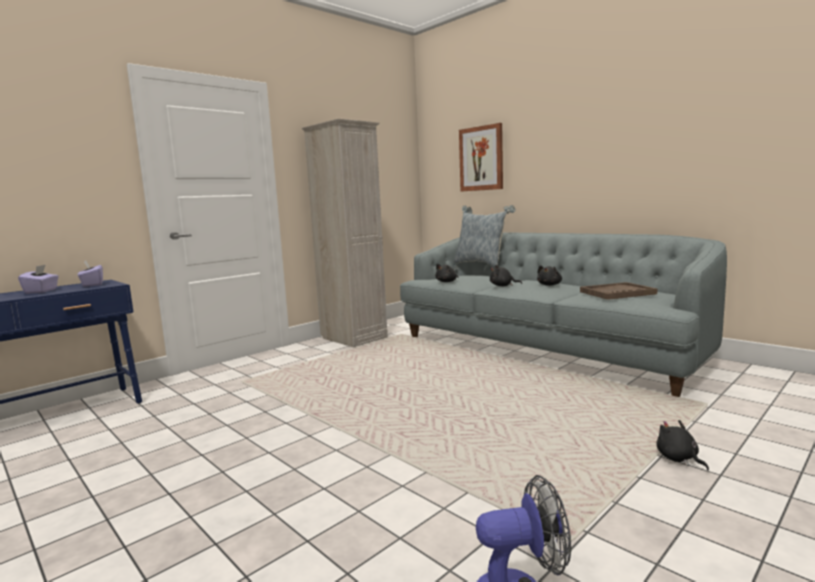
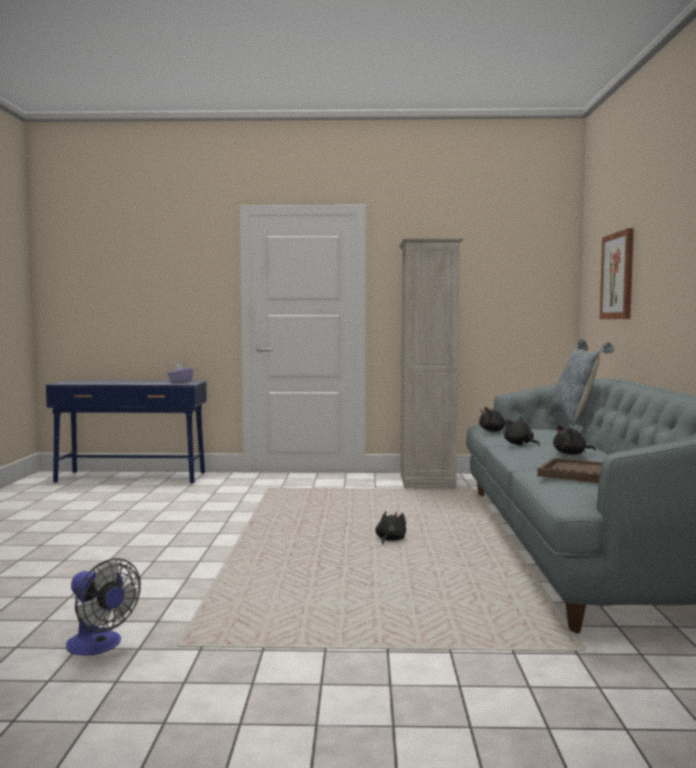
camera: 45 degrees right, 5 degrees down
purple tissue box [18,265,59,294] -> none
black plush toy [657,420,709,470] -> black plush toy moved to [375,511,406,545]

